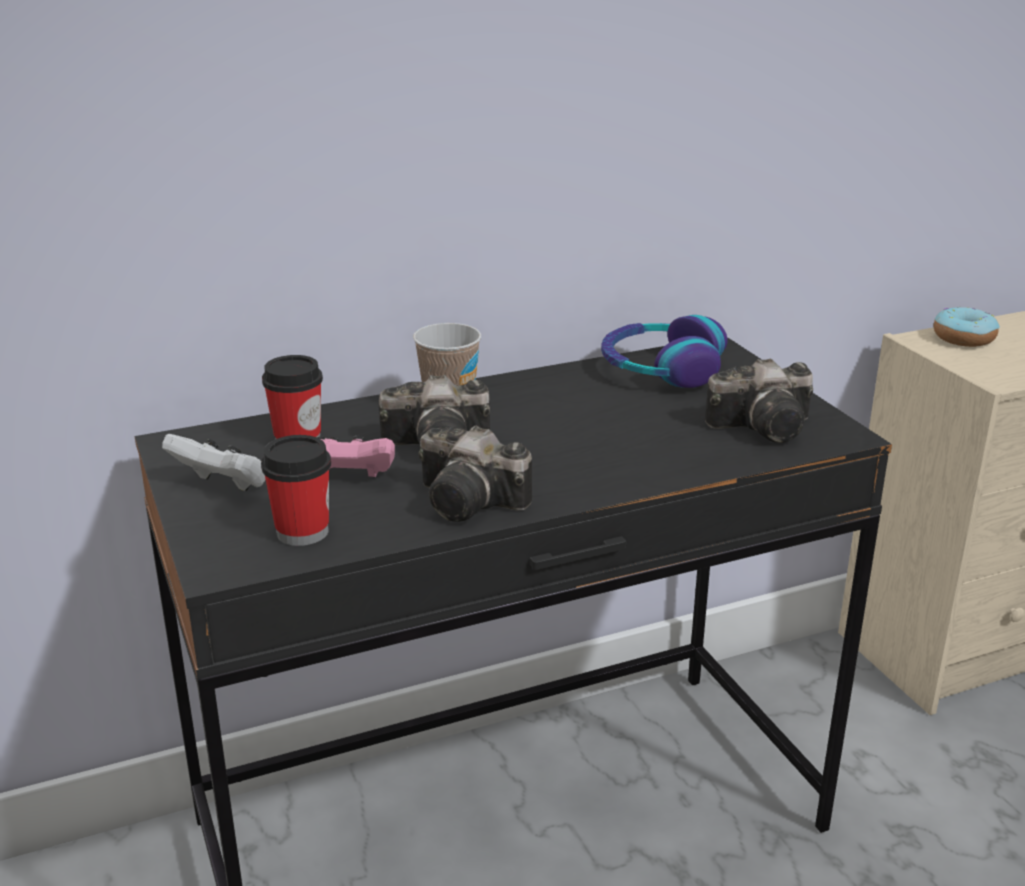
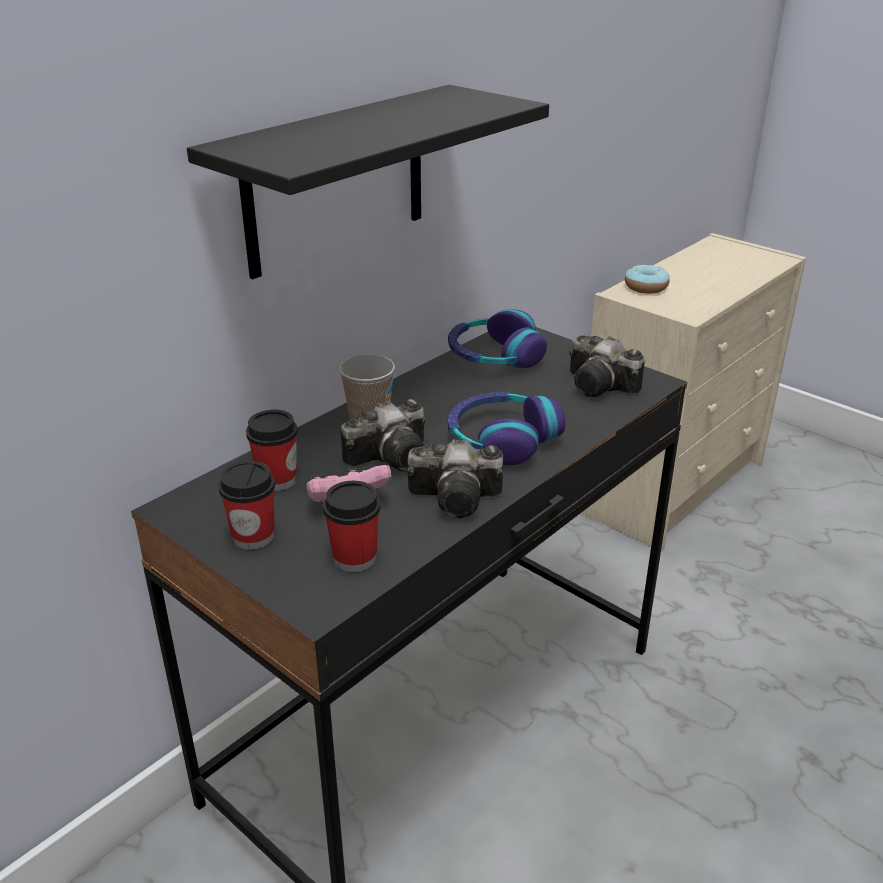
camera: 25 degrees left, 5 degrees up
white game controller [162,434,266,491] -> cup [218,461,275,550]
camera [705,359,813,443] -> camera turned 75 degrees clockwise [569,335,645,397]
none -> black shelf [187,85,549,279]
none -> headphones [448,392,565,465]

